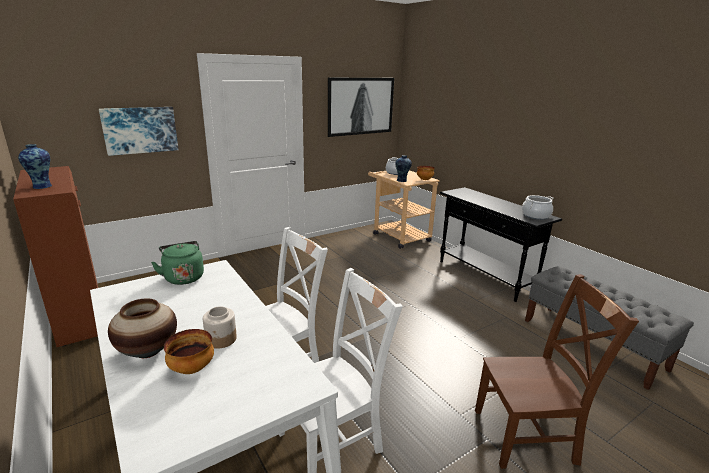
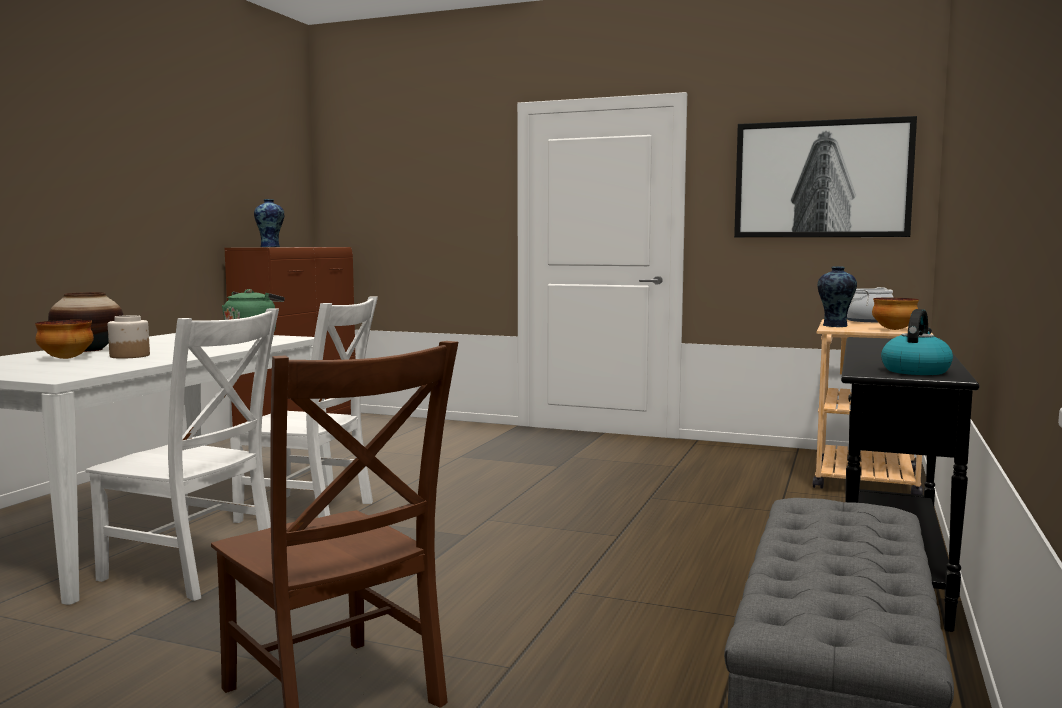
camera: 55 degrees right, 15 degrees down
picture [99,107,179,156] -> none
cooking pot [522,195,554,220] -> kettle [881,309,953,375]

